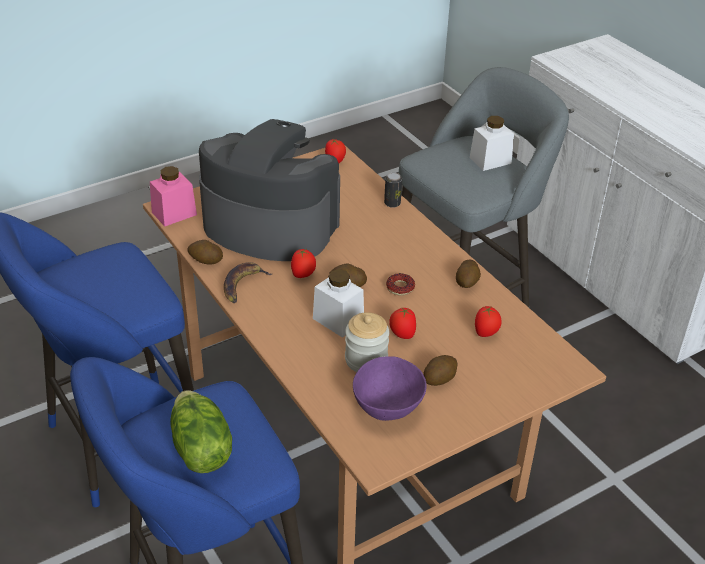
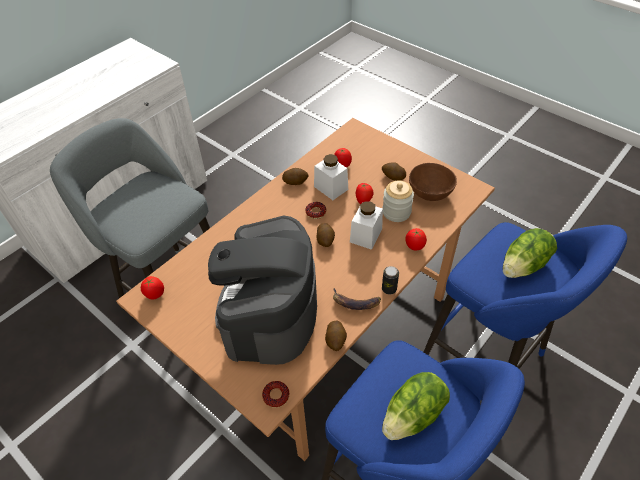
camera: 105 degrees left, 10 degrees up
pink jar [150,166,197,227] -> donut [262,381,290,408]
tomato [291,249,316,278] -> tomato moved to [405,228,427,250]
purple bowl [353,356,427,421] -> brown bowl [409,163,457,201]
can [384,173,402,208] -> can moved to [382,266,399,295]
white jar [470,116,514,171] -> white jar moved to [314,154,348,200]
none -> lettuce [382,372,450,440]

